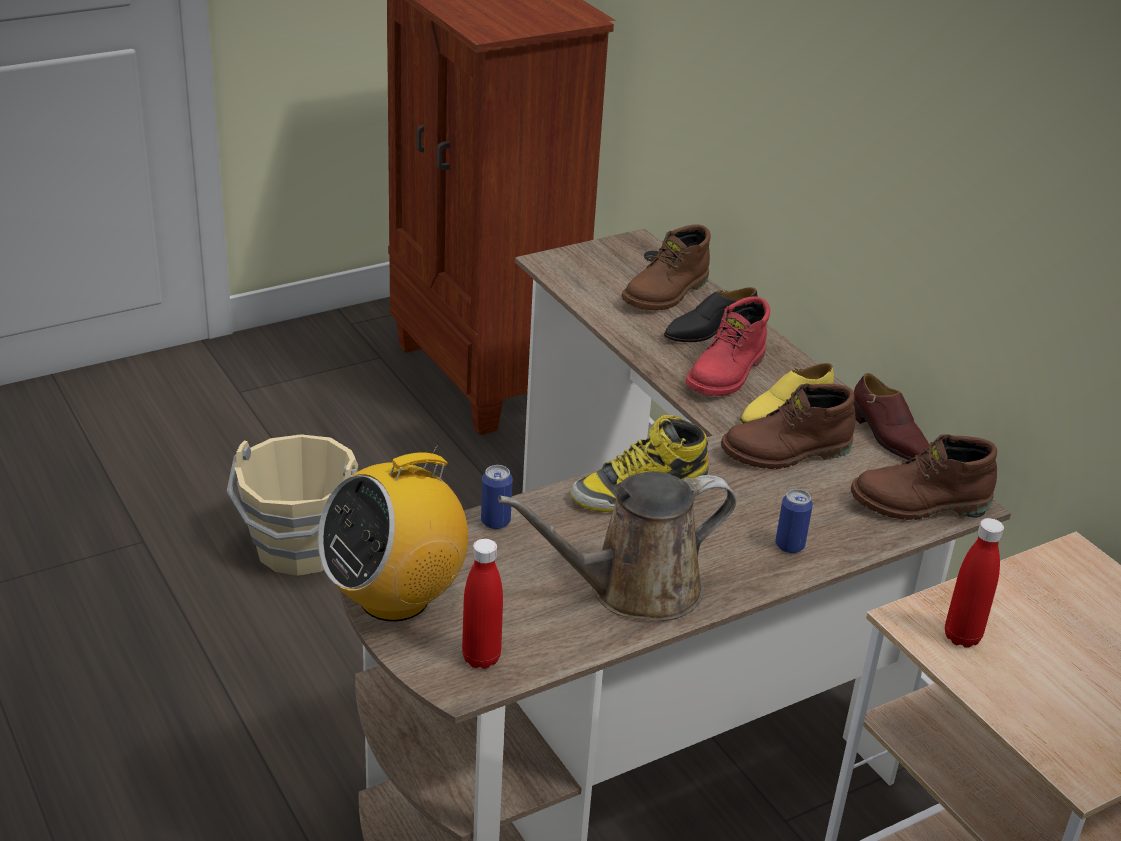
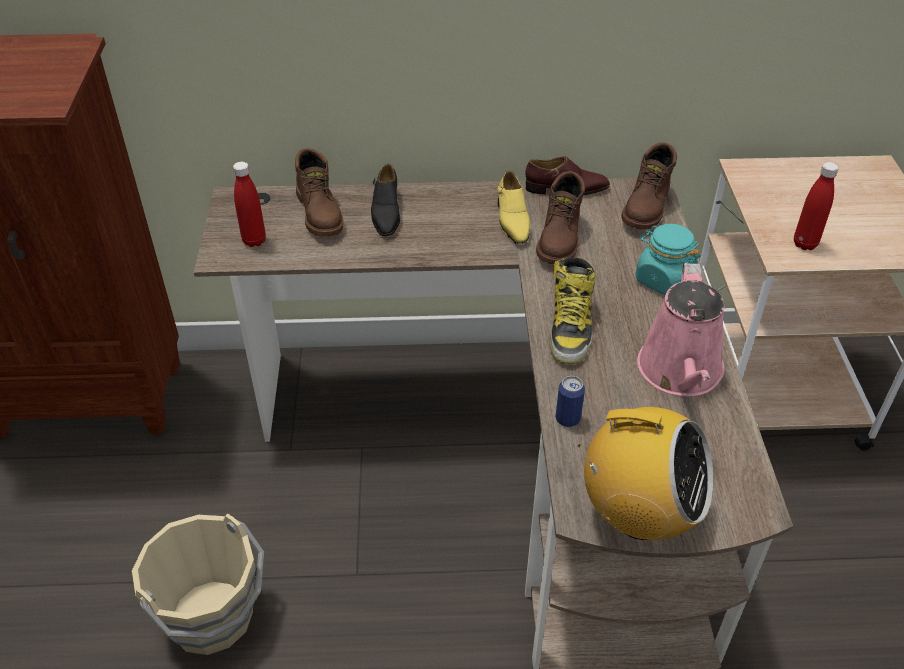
camera: 60 degrees left, 10 degrees up
radio [318,443,468,622] -> radio turned 60 degrees counterclockwise [577,407,713,540]
red bottle [462,539,503,669] -> red bottle moved to [233,162,266,247]
brown watering can [498,471,736,621] -> pink watering can [637,263,724,397]
red boot [685,296,770,396] -> none
can [776,489,813,553] -> turquoise jar [635,224,700,295]

